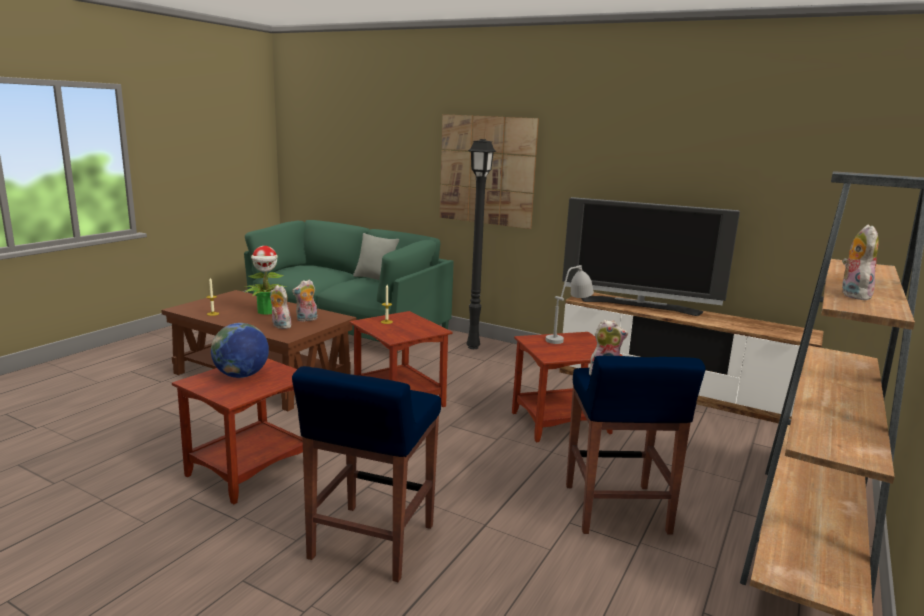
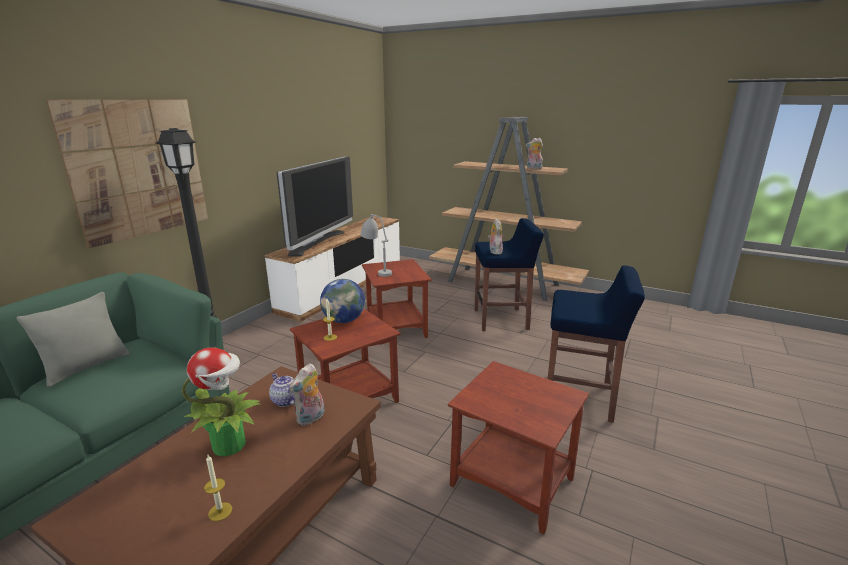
camera: 90 degrees left, 5 degrees up
globe [211,323,269,378] -> globe moved to [320,279,365,323]
plush toy [292,280,317,322] -> teapot [269,373,295,407]

